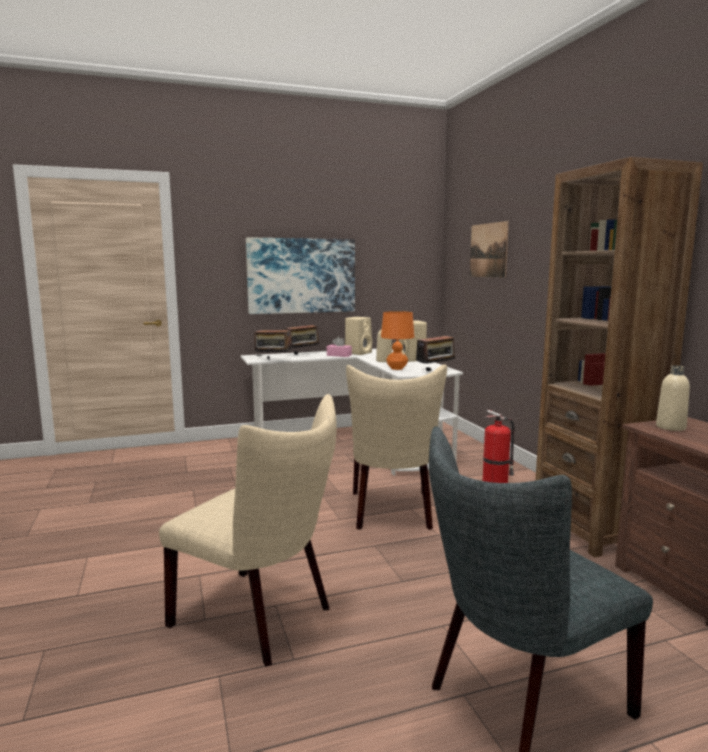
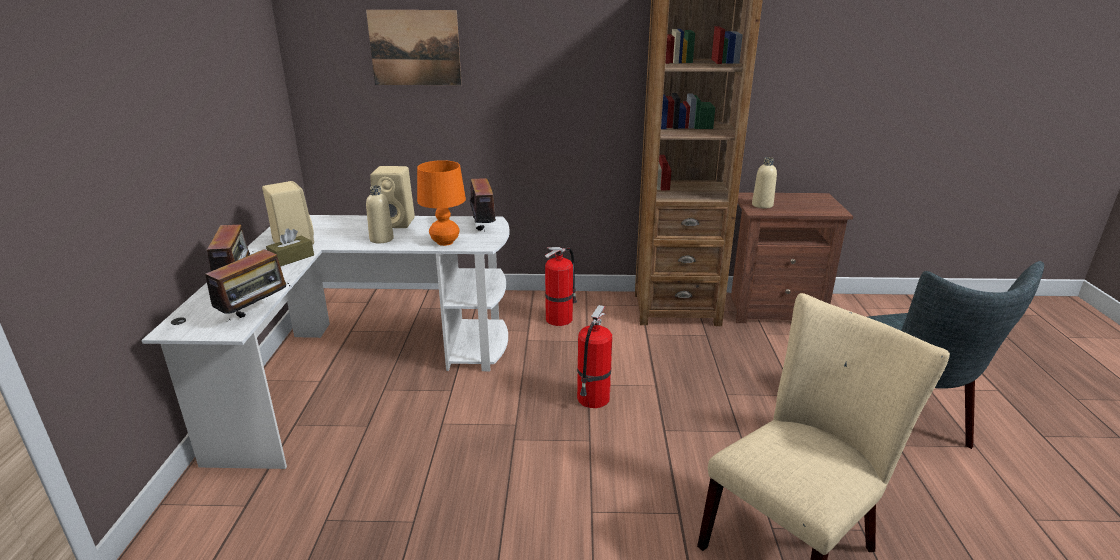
camera: 70 degrees left, 15 degrees up
picture [246,237,355,314] -> none
pink tissue box [327,337,352,357] -> brown tissue box [266,228,314,267]
beige chair [346,364,447,530] -> fire extinguisher [577,305,612,408]

